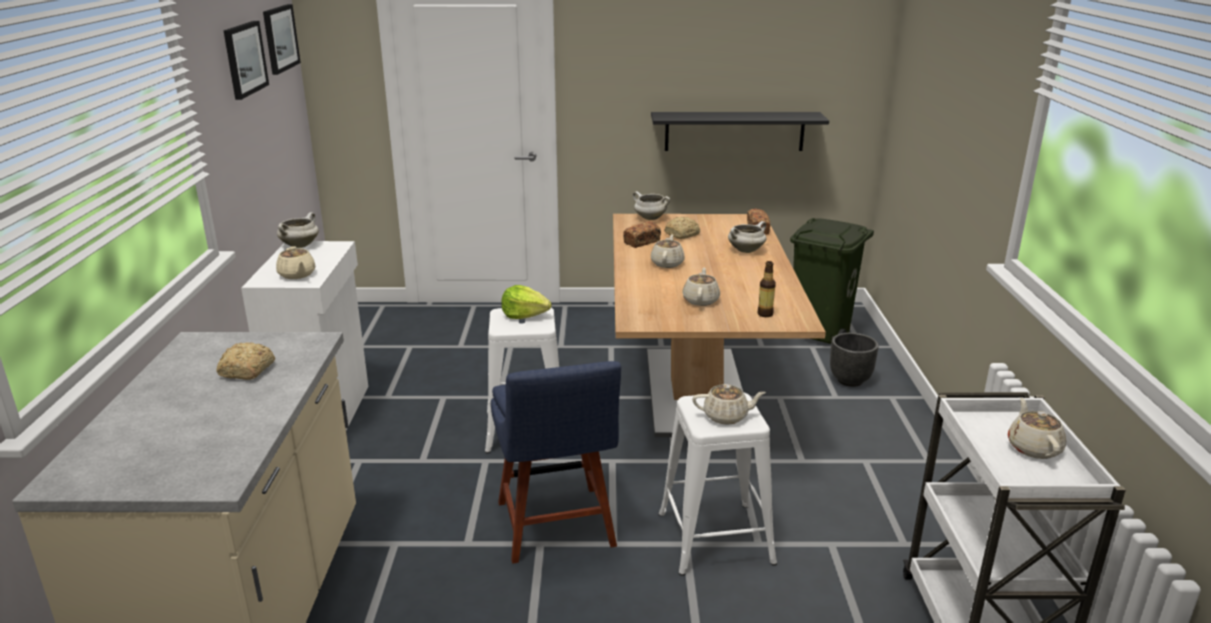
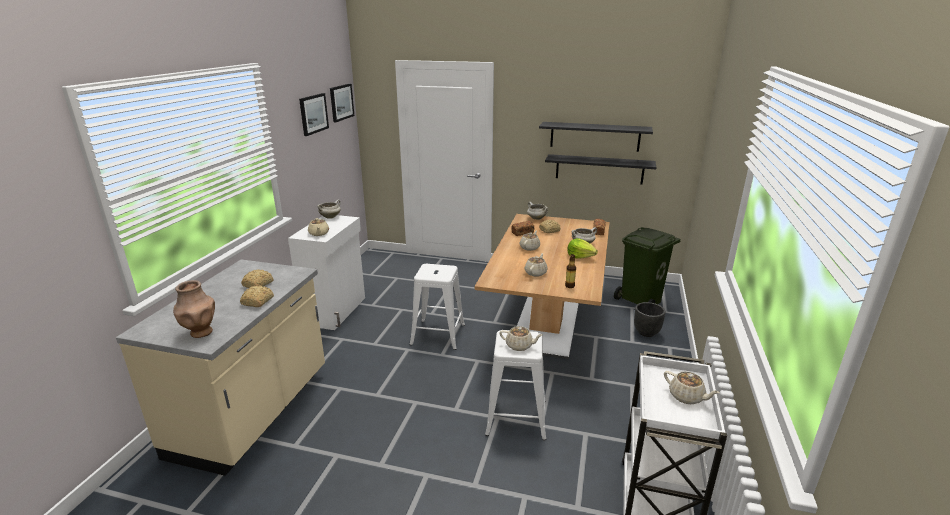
camera: 15 degrees right, 0 degrees up
blue chair [491,361,621,564] -> none
lettuce [502,285,551,319] -> lettuce moved to [567,238,598,259]
beige teapot [1008,398,1066,459] -> beige teapot turned 120 degrees clockwise [664,371,720,404]
none -> brown vase [173,280,215,338]
none -> bread [240,286,274,307]
none -> black shelf [539,122,653,152]

